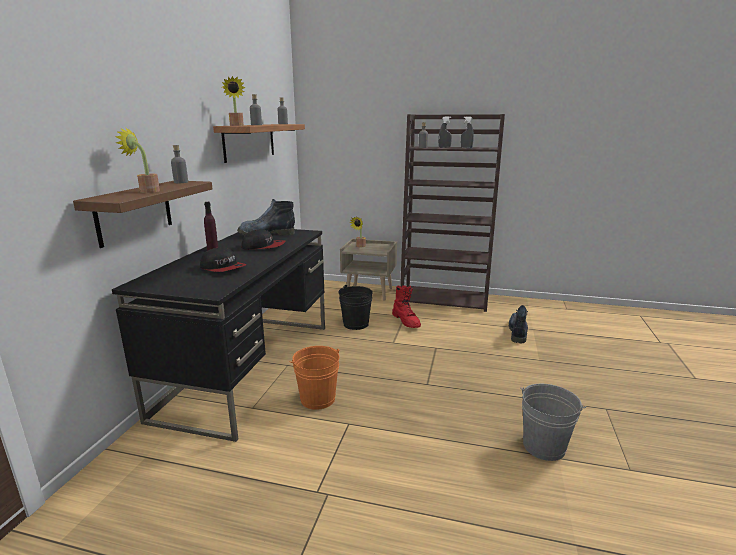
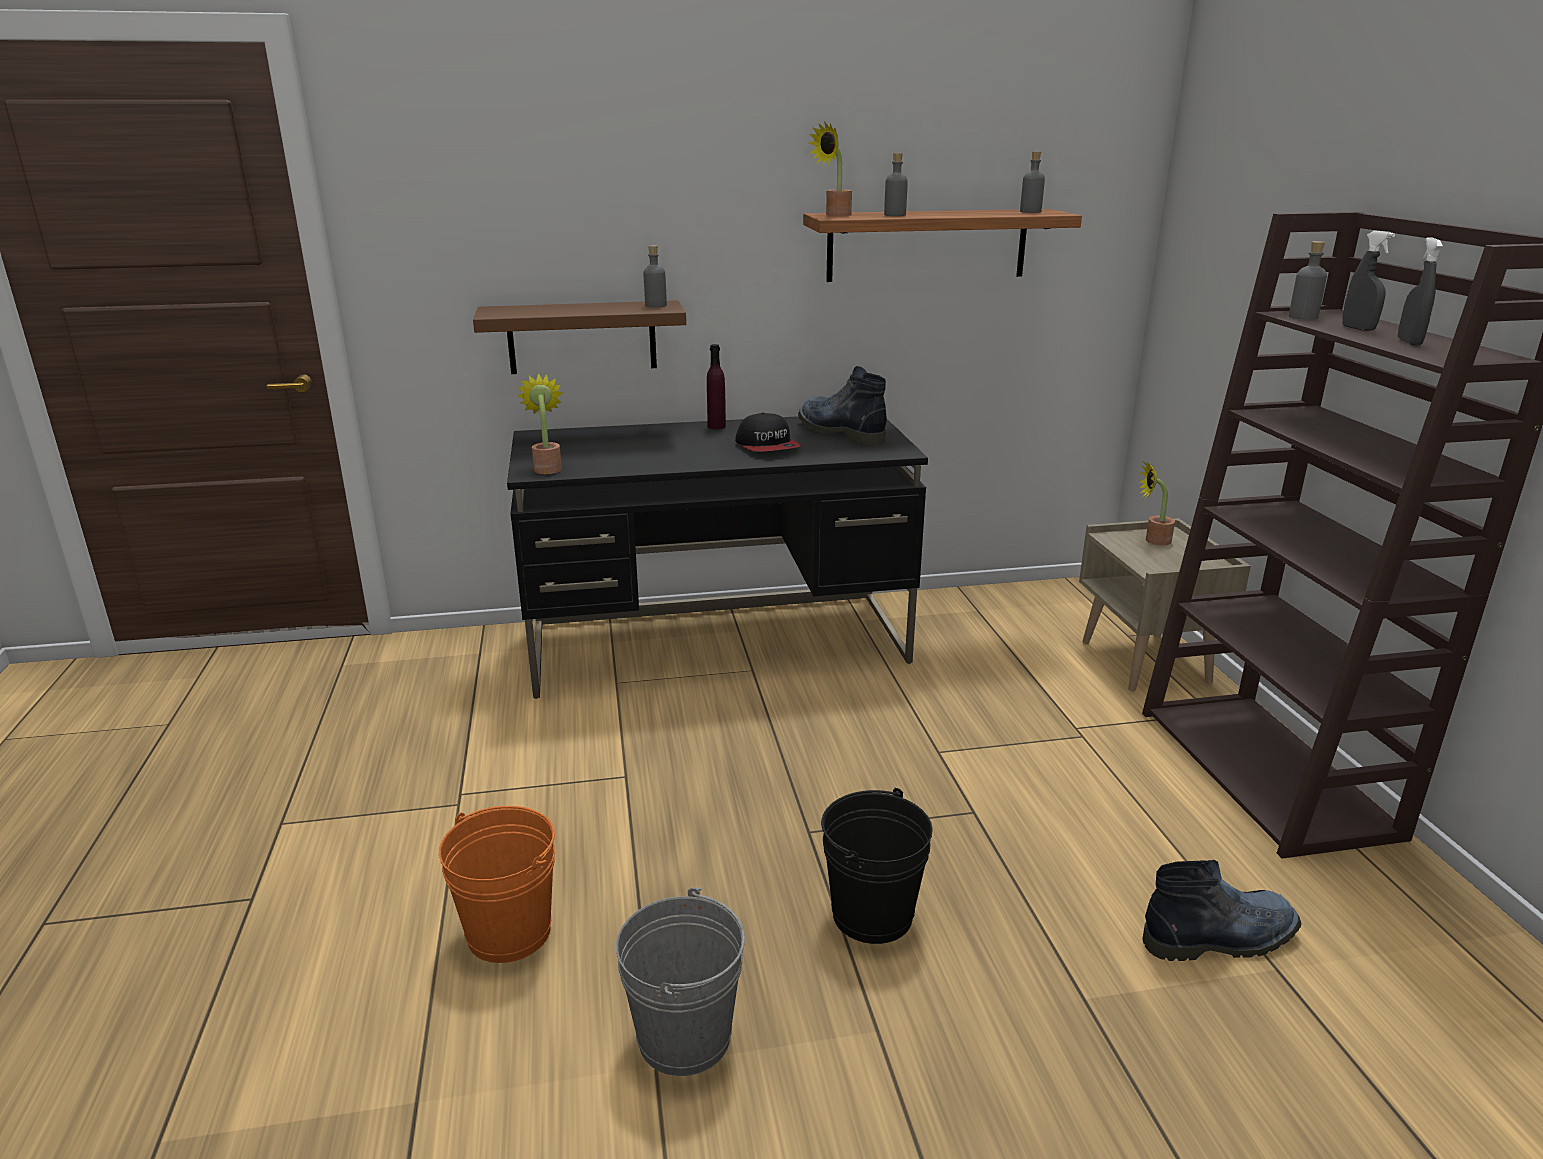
camera: 65 degrees right, 5 degrees up
potted plant [116,127,160,193] -> potted plant moved to [517,373,563,474]
cap [200,247,246,272] -> none
orange bucket [290,346,340,410] -> orange bucket moved to [439,806,555,963]
black bucket [338,285,373,330] -> black bucket moved to [821,788,933,944]
red boot [392,285,421,328] -> none

